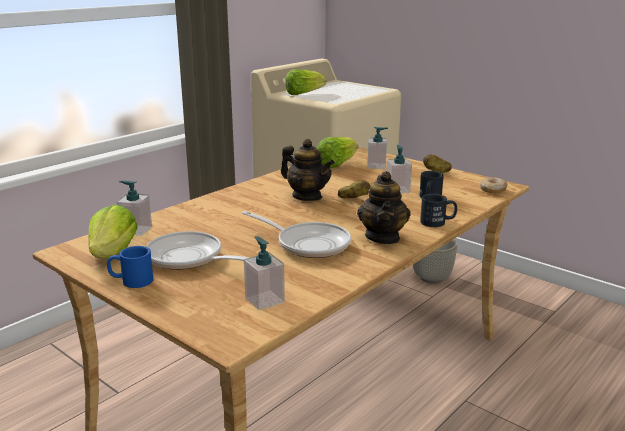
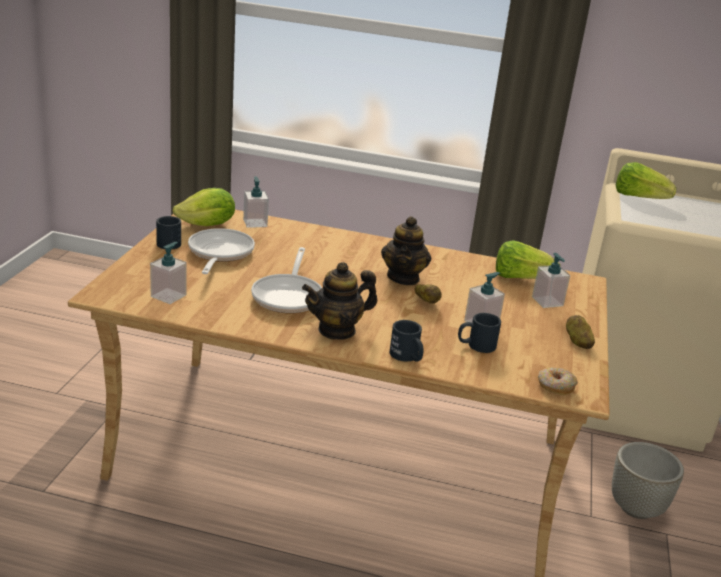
camera: 60 degrees right, 5 degrees up
blue mug [107,246,153,288] -> black mug [156,216,181,250]

